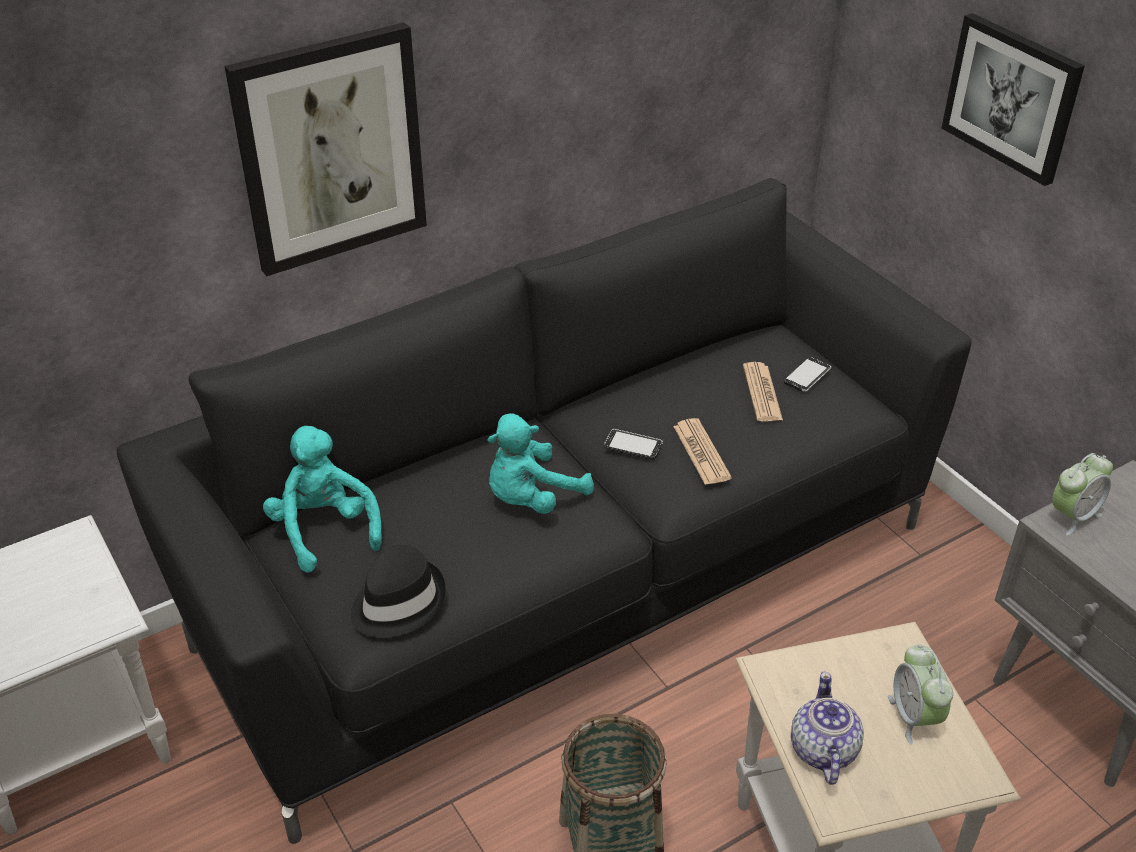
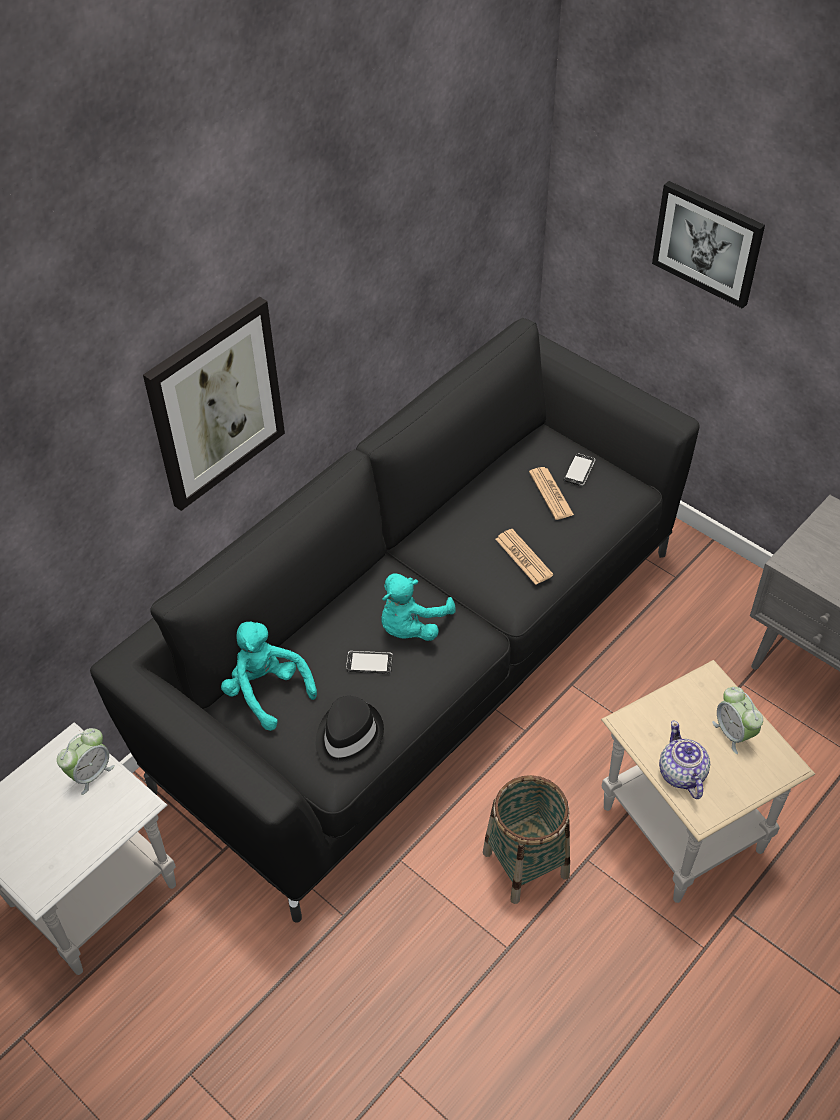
camera: 15 degrees left, 10 degrees up
phone [604,429,663,460] -> phone moved to [346,651,393,674]
alarm clock [1052,453,1113,536] -> alarm clock moved to [57,728,115,795]

